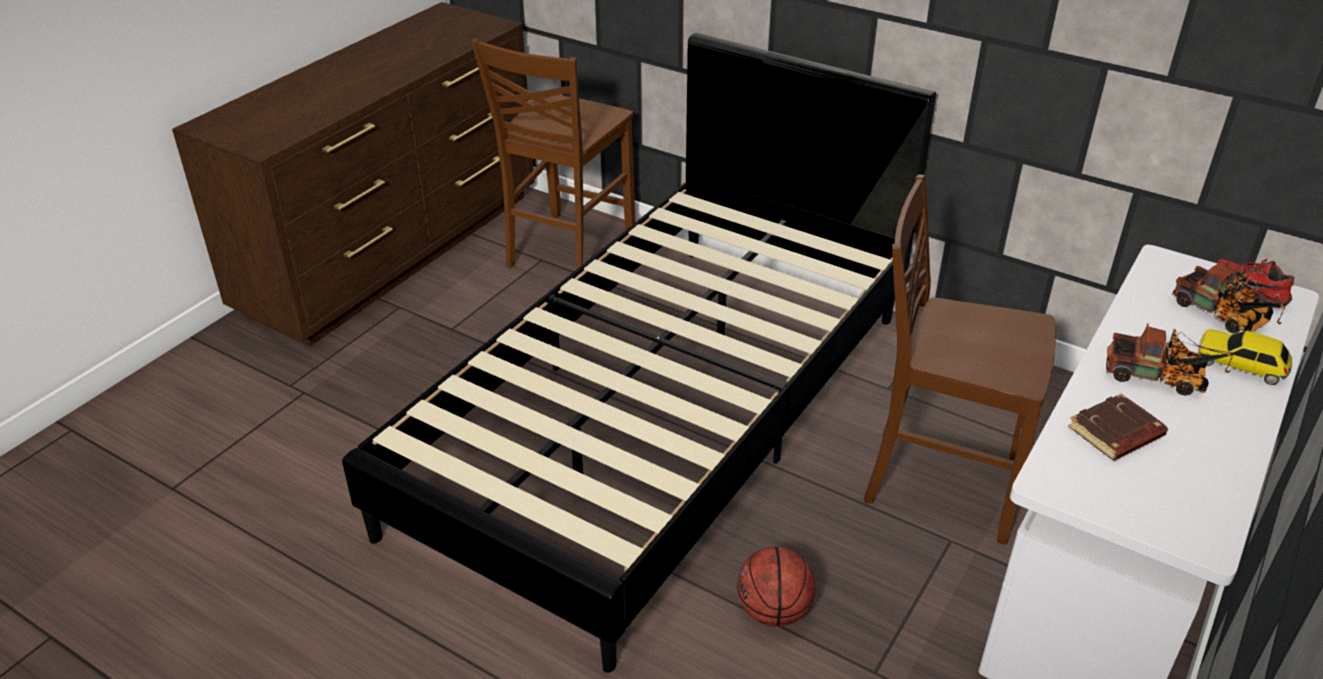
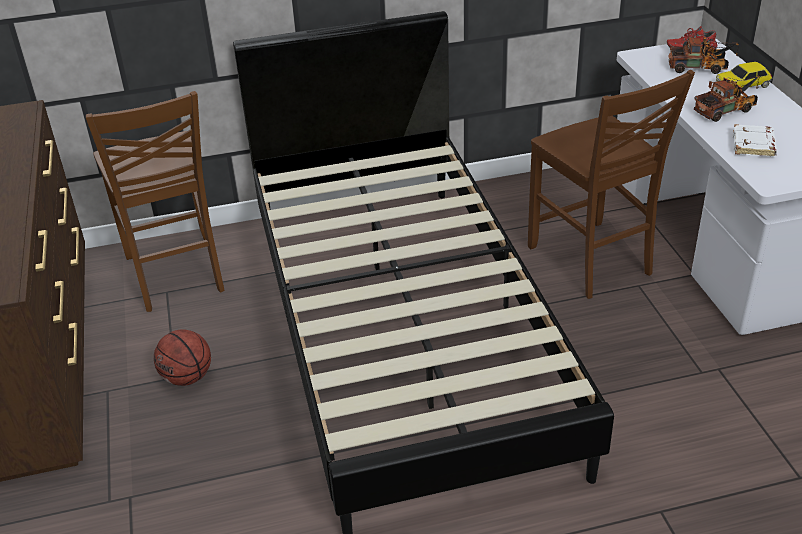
camera: 45 degrees left, 0 degrees up
basketball [737,547,815,627] -> basketball moved to [154,329,211,386]
brown chair [864,174,1055,545] -> brown chair turned 90 degrees counterclockwise [528,70,695,299]
brown book [1068,393,1168,460] -> white book [732,124,777,157]

